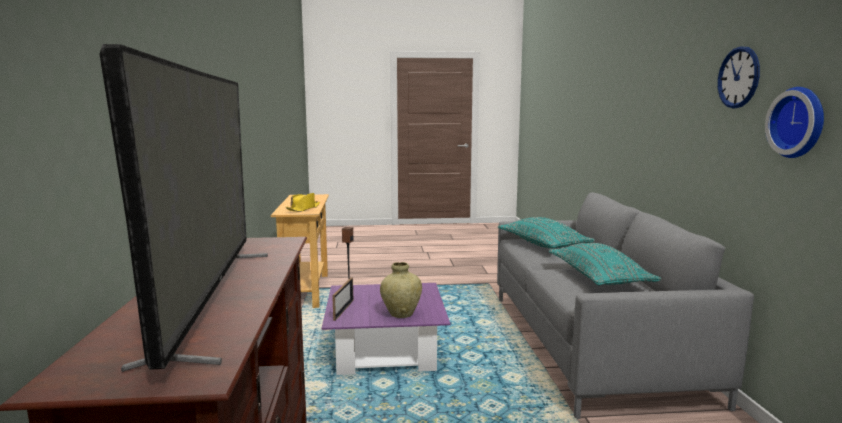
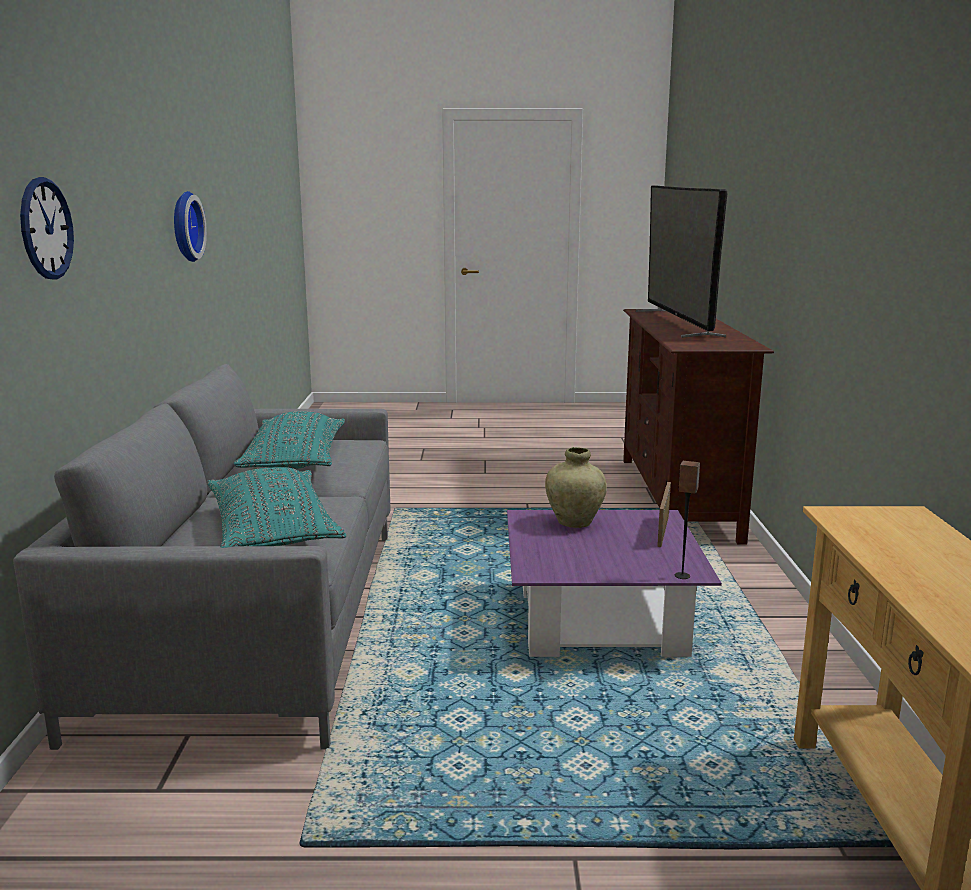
camera: 175 degrees left, 5 degrees up
yellow hat [286,193,320,212] -> none
wall clock [718,46,760,108] -> wall clock moved to [20,177,74,280]

